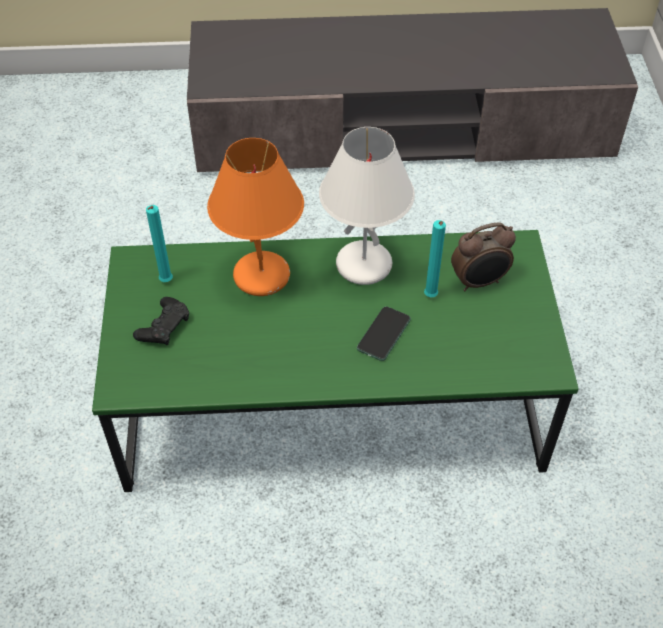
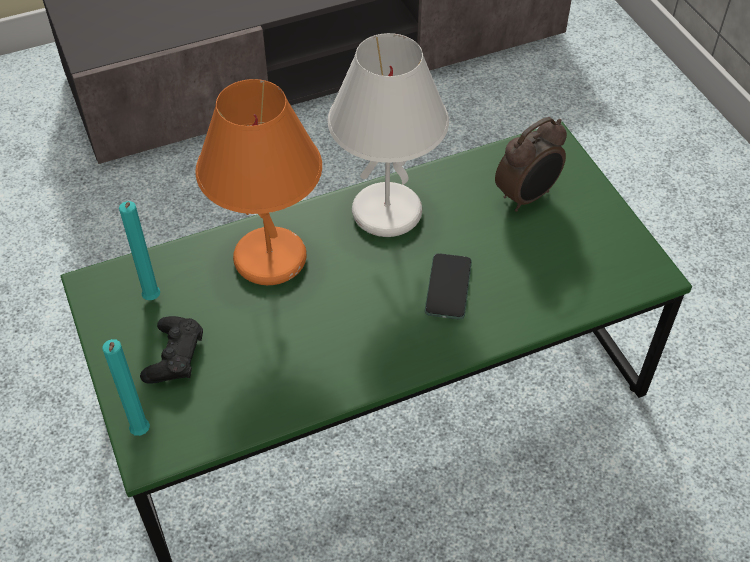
camera: 20 degrees left, 0 degrees up
turquoise candle [424,220,446,297] -> turquoise candle moved to [102,339,150,436]

